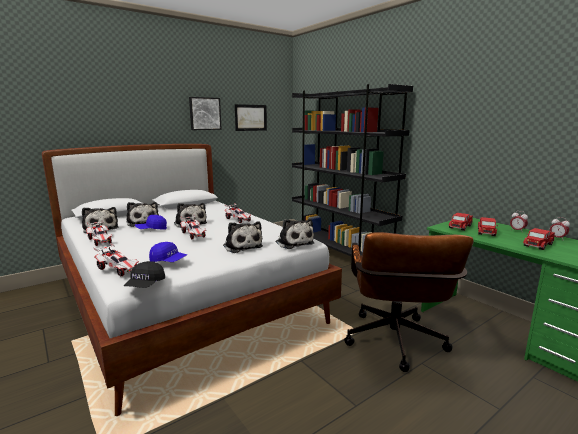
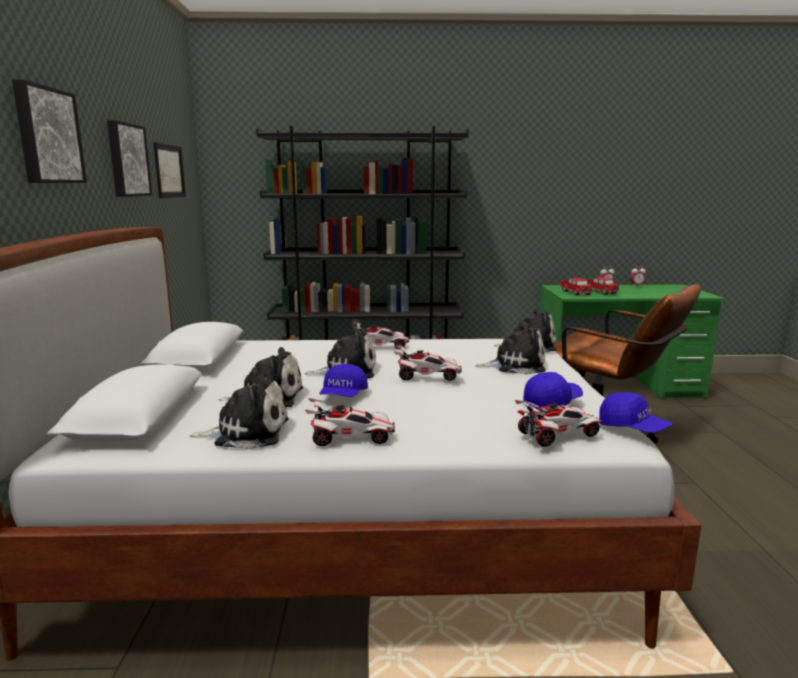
camera: 55 degrees left, 0 degrees up
black cap [124,261,165,288] -> blue cap [599,392,673,433]
toy truck [523,228,555,250] -> none
none -> picture [12,79,87,183]

